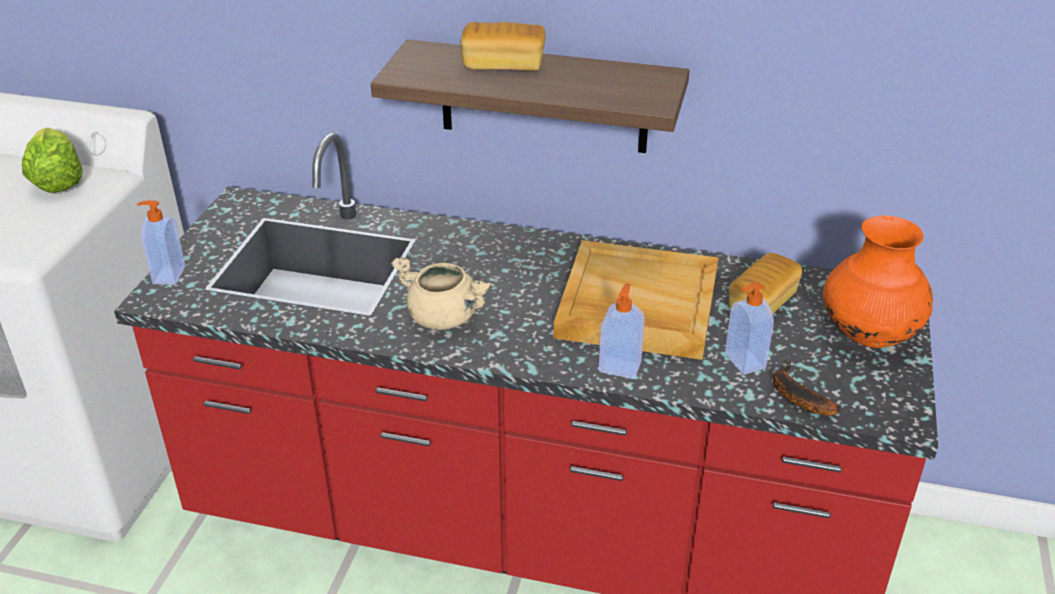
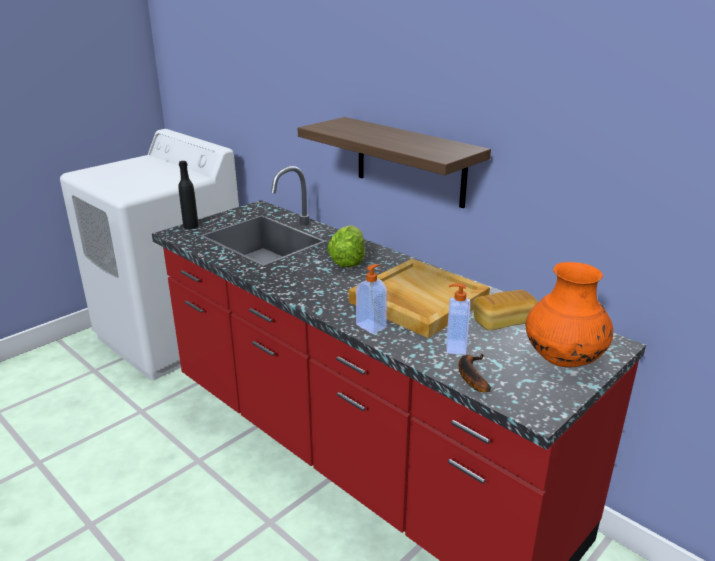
camera: 30 degrees right, 10 degrees down
lettuce [22,127,83,193] -> lettuce moved to [327,225,365,267]
soap dispenser [137,200,185,285] -> black bottle [179,161,199,229]
beige cooking pot [391,258,491,330] -> none
bread [461,22,545,71] -> none

